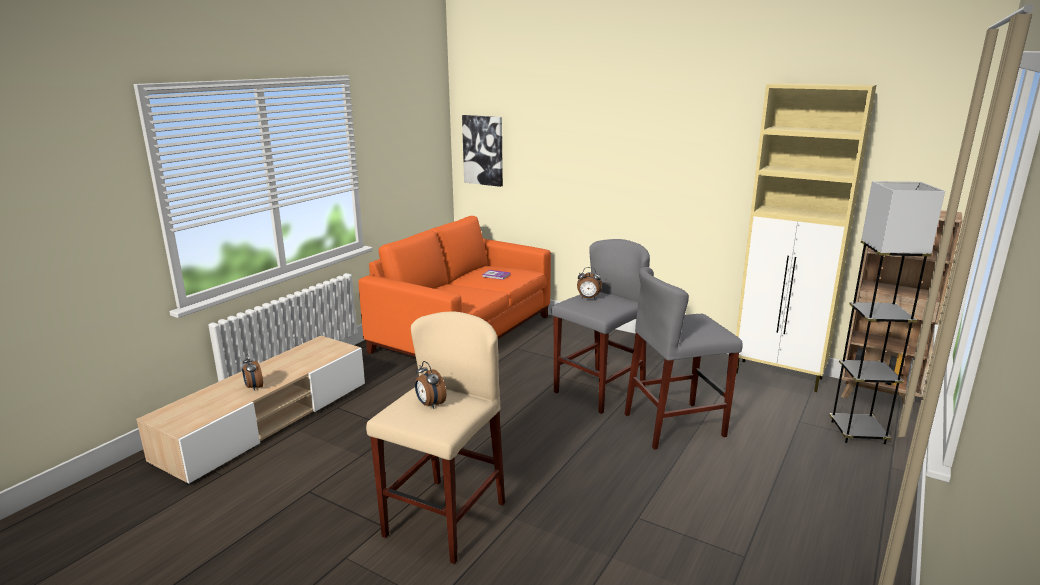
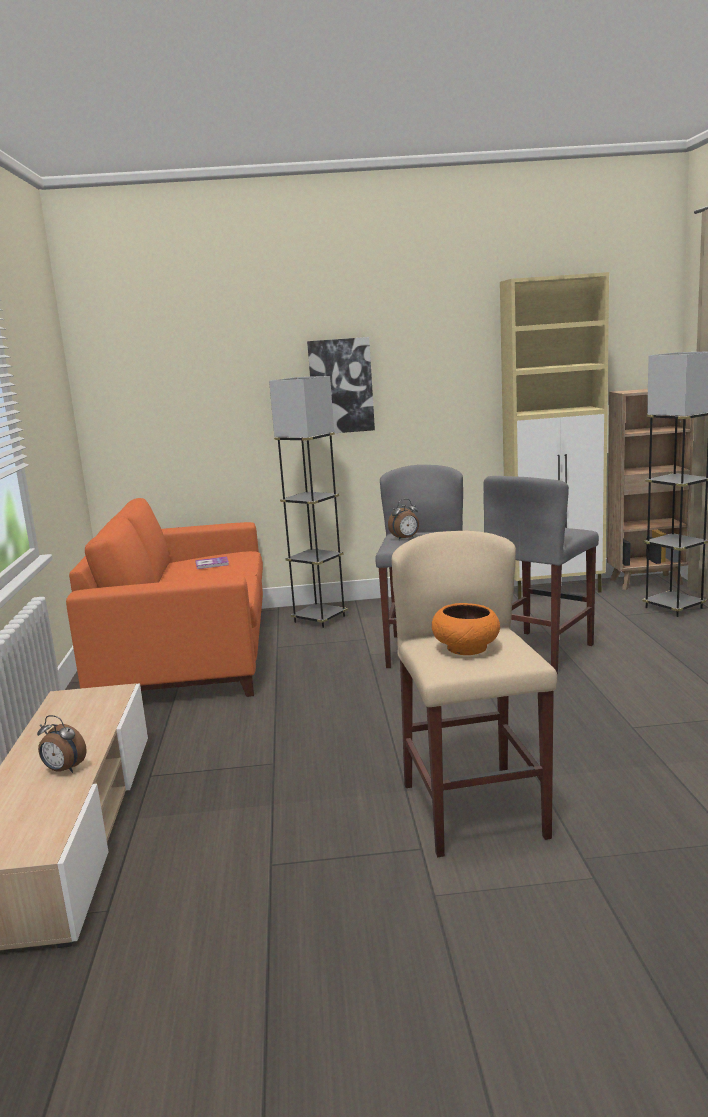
camera: 35 degrees left, 5 degrees down
alarm clock [415,361,446,409] -> orange bowl [432,603,500,655]
picture [462,115,503,187] -> picture moved to [307,337,375,433]
none -> grey floor lamp [269,376,348,628]

